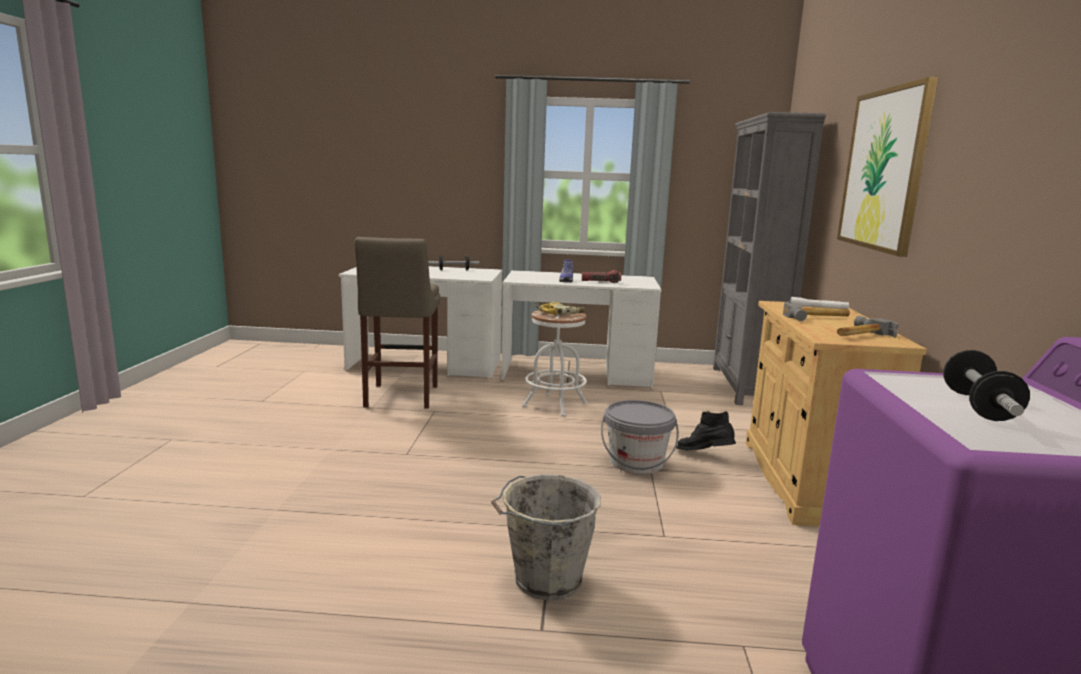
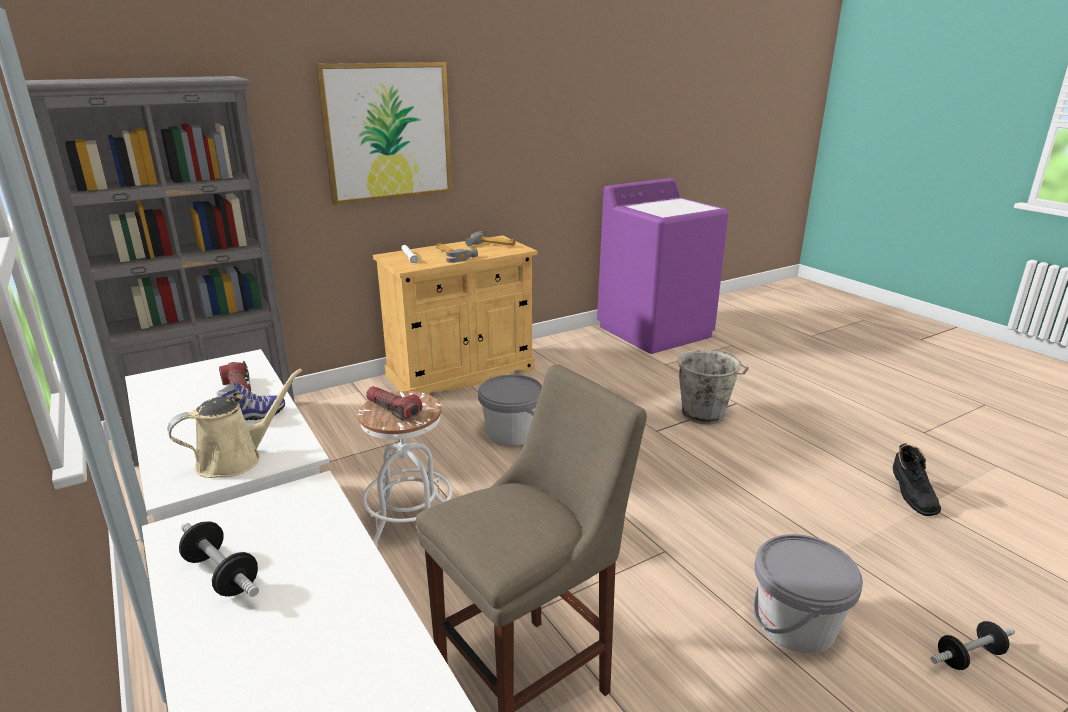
camera: 125 degrees left, 10 degrees up
power drill [534,302,586,315] -> flashlight [366,386,422,421]
black boot [676,411,736,450] -> black boot moved to [893,443,941,516]
dumbbell [943,350,1030,421] -> dumbbell moved to [931,621,1015,670]
none -> beige watering can [167,369,302,478]
none -> grey bucket [754,534,863,653]

